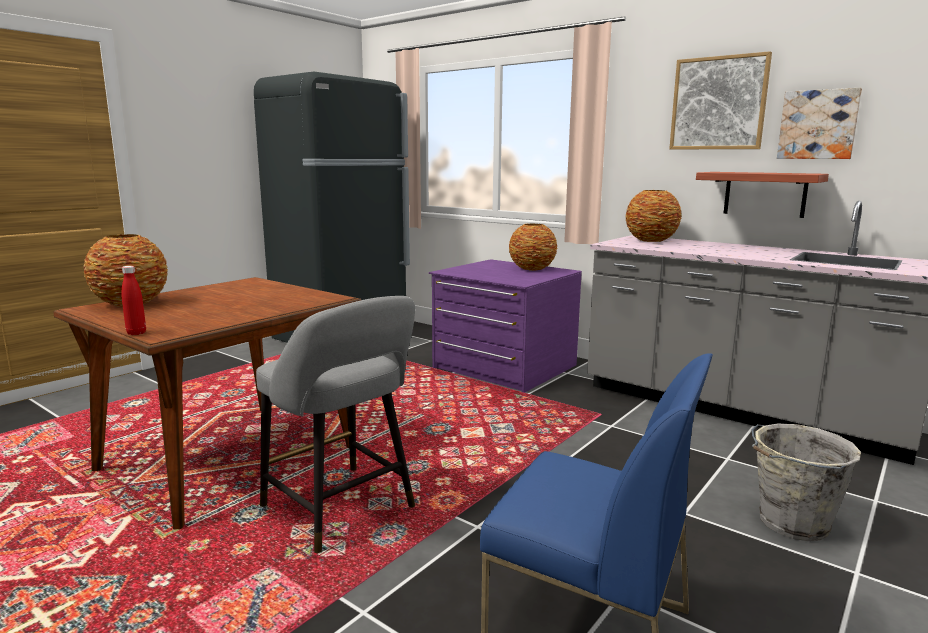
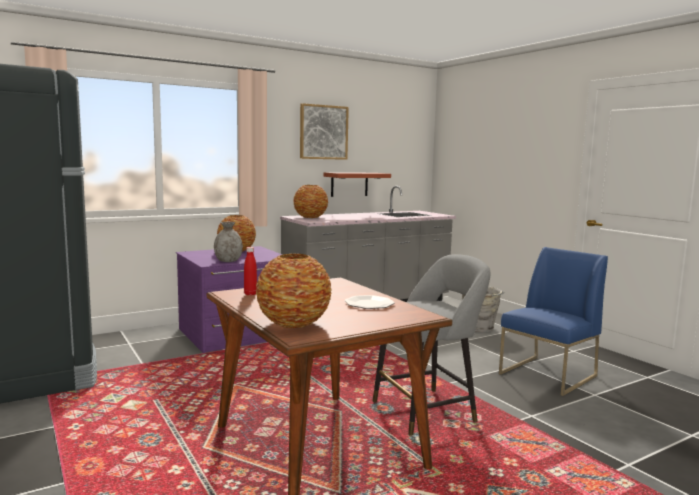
camera: 70 degrees left, 5 degrees down
red bottle [122,266,146,335] -> red bottle moved to [244,247,257,295]
picture [777,88,862,159] -> none
none -> grey vase [214,222,243,262]
none -> plate [344,295,395,309]

